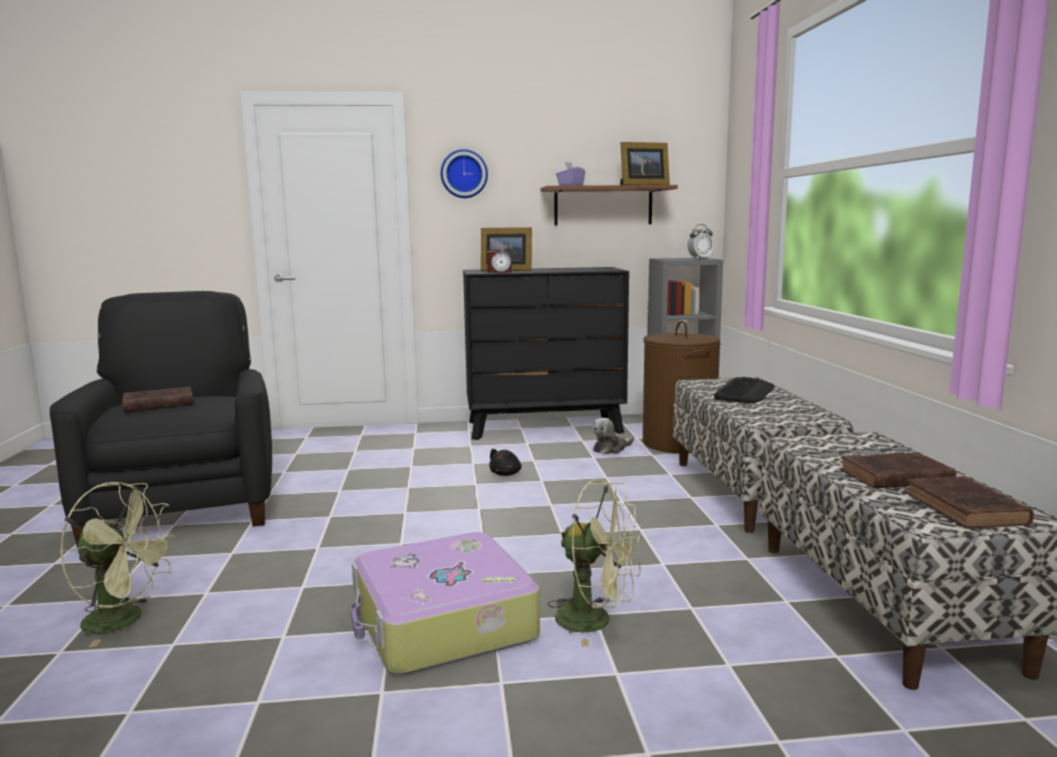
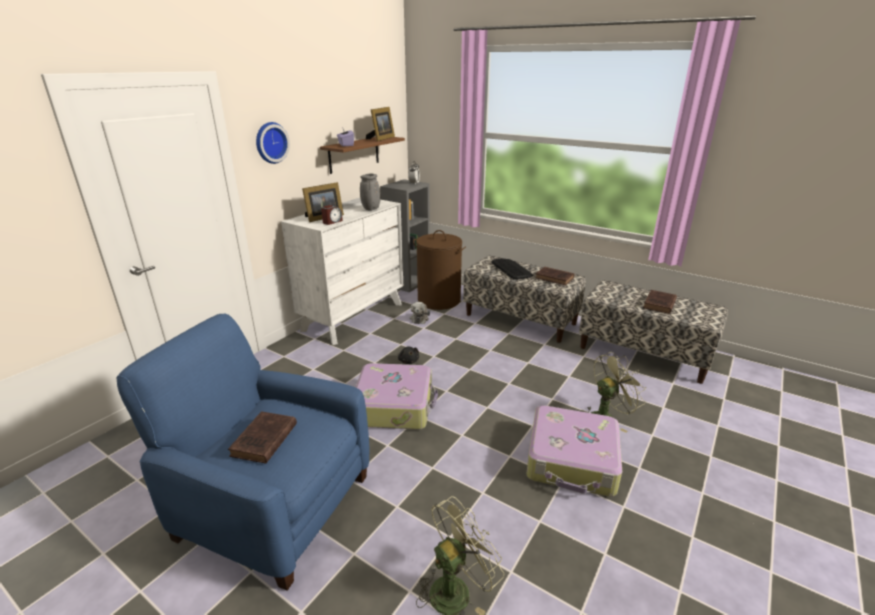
camera: 50 degrees left, 15 degrees up
black armchair [49,291,272,548] -> blue armchair [117,314,370,590]
black dresser [463,267,629,440] -> white dresser [281,198,403,345]
brown book [906,476,1034,529] -> brown book moved to [535,267,574,285]
none -> suitcase [356,363,438,429]
none -> grey vase [360,173,380,211]

